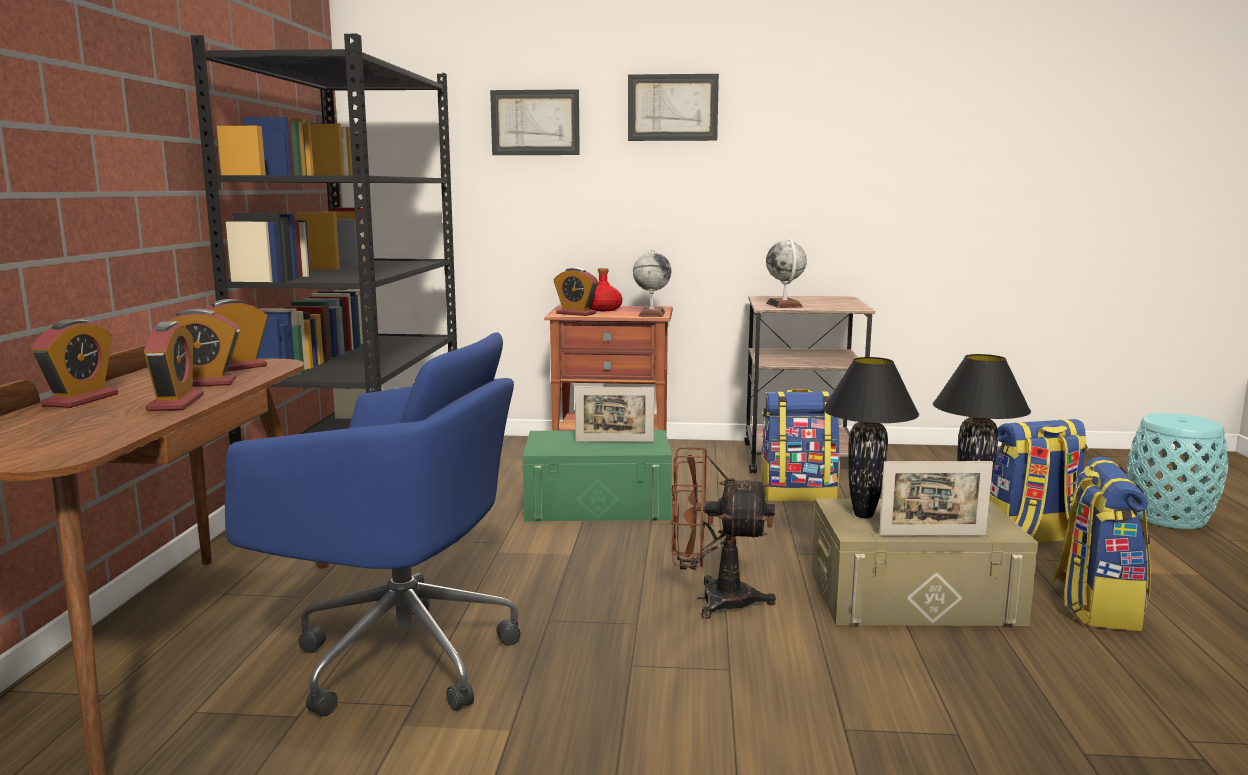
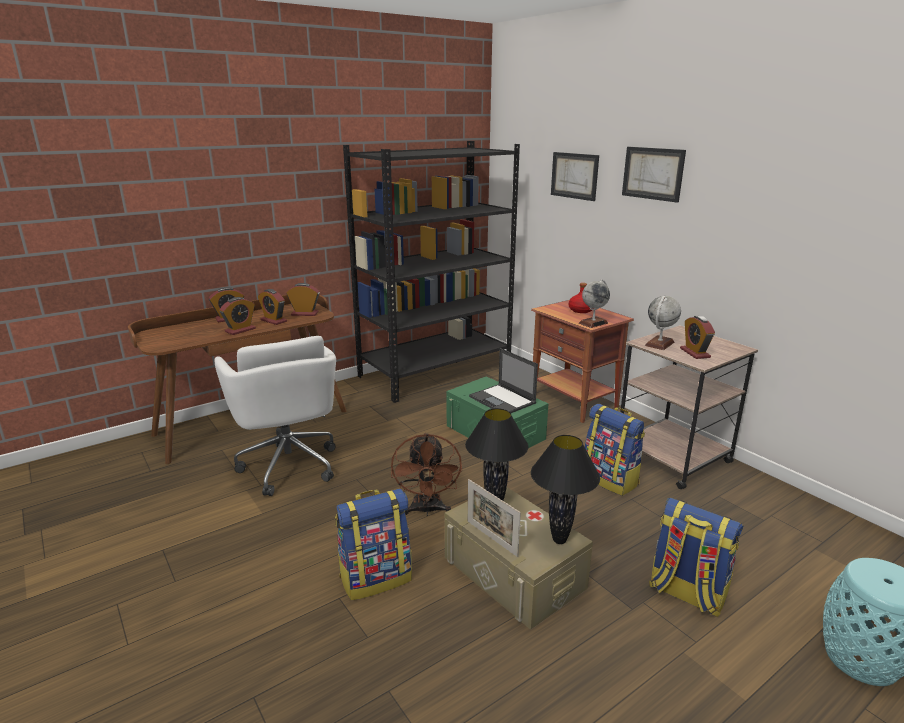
camera: 50 degrees right, 10 degrees up
blue office chair [225,332,521,716] -> white office chair [214,336,336,496]
alarm clock [554,268,598,316] -> alarm clock moved to [680,316,715,359]
picture frame [575,386,654,442] -> laptop [469,348,538,413]
brown fan [671,447,776,619] -> brown fan turned 150 degrees counterclockwise [391,433,462,516]
backpack [1053,457,1151,631] -> backpack moved to [335,489,412,600]

